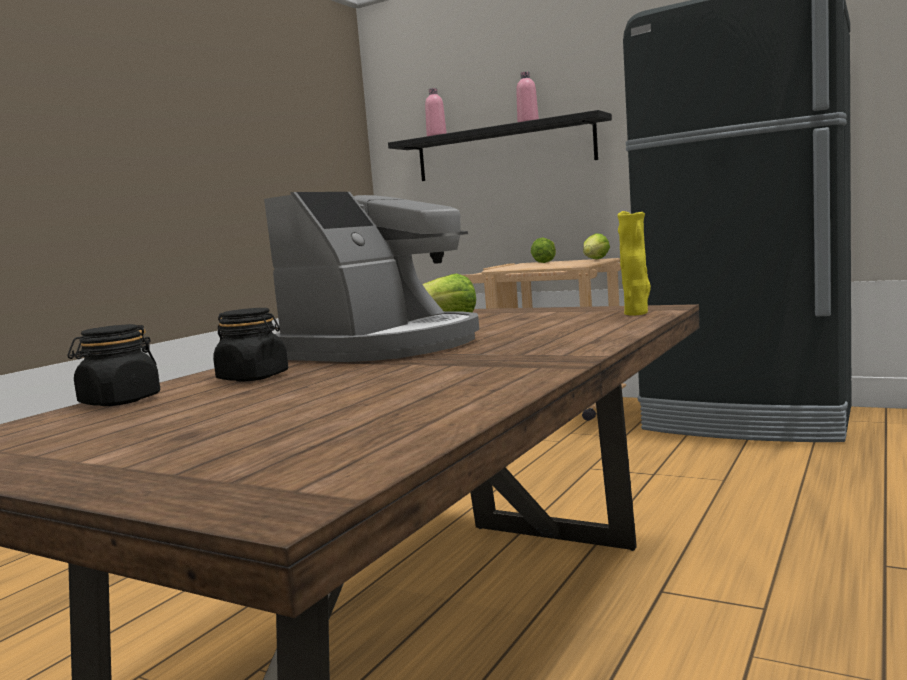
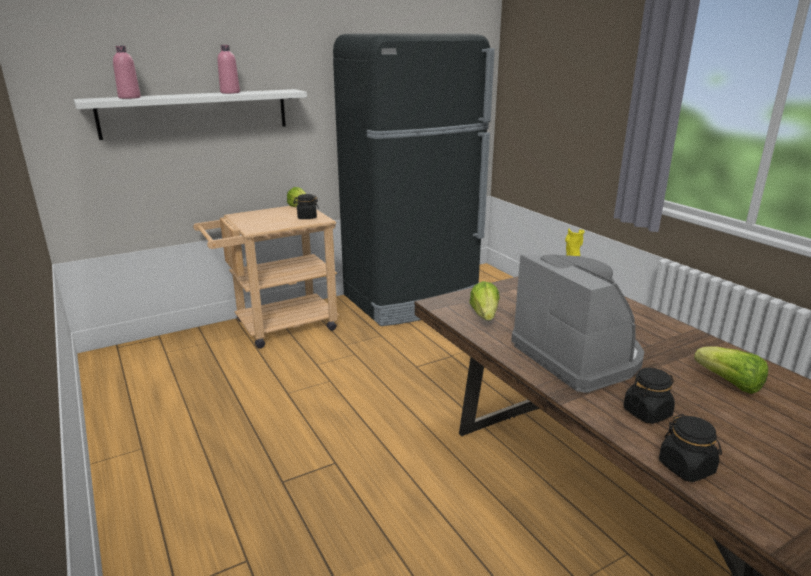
camera: 60 degrees left, 15 degrees up
black shelf [388,110,612,181] -> white shelf [74,89,307,140]
lettuce [531,237,556,263] -> lettuce moved to [694,346,768,394]
none -> black jar [293,194,319,219]

